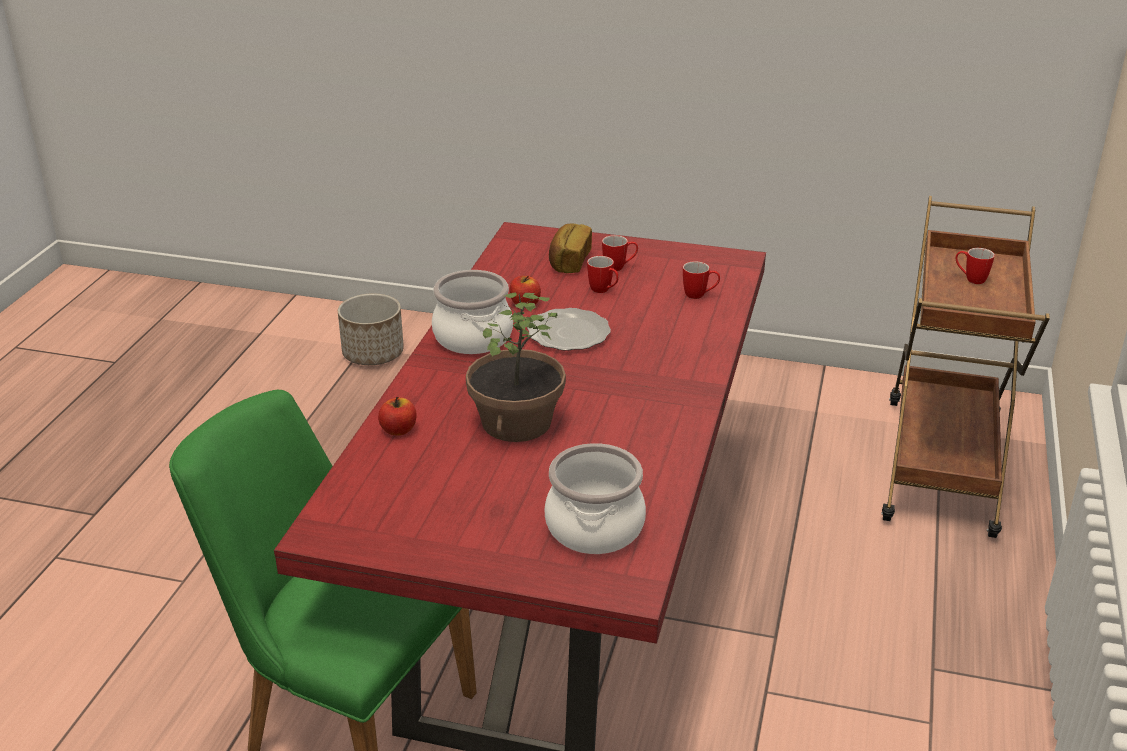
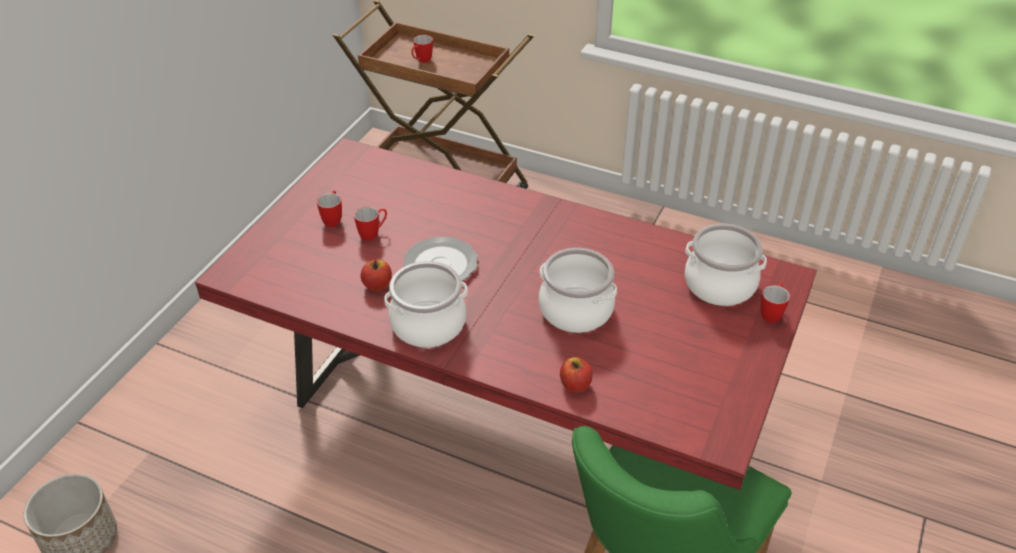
camera: 80 degrees left, 10 degrees up
potted plant [466,293,566,442] -> cooking pot [539,248,617,333]
bread [549,224,592,273] -> none
mug [683,261,720,299] -> mug moved to [761,283,790,323]

